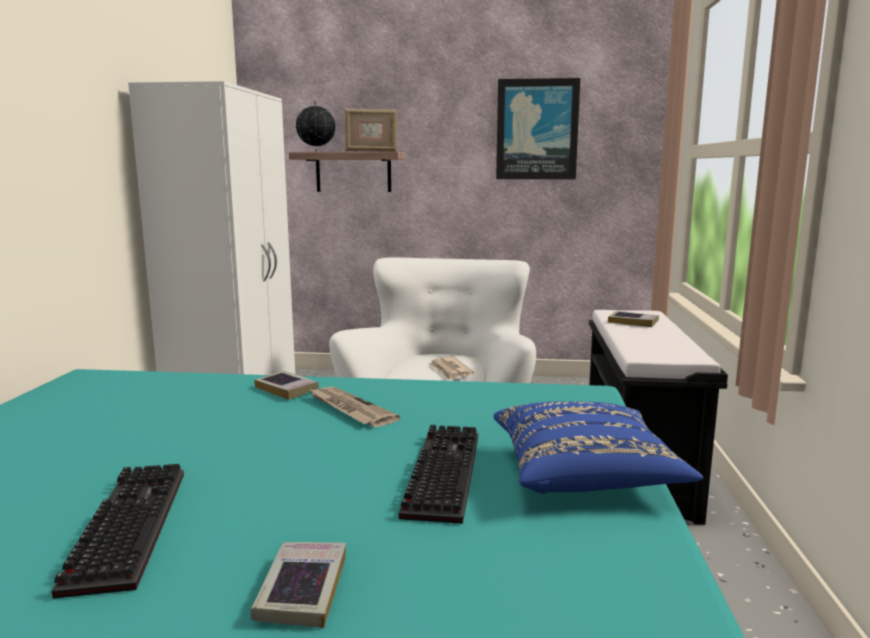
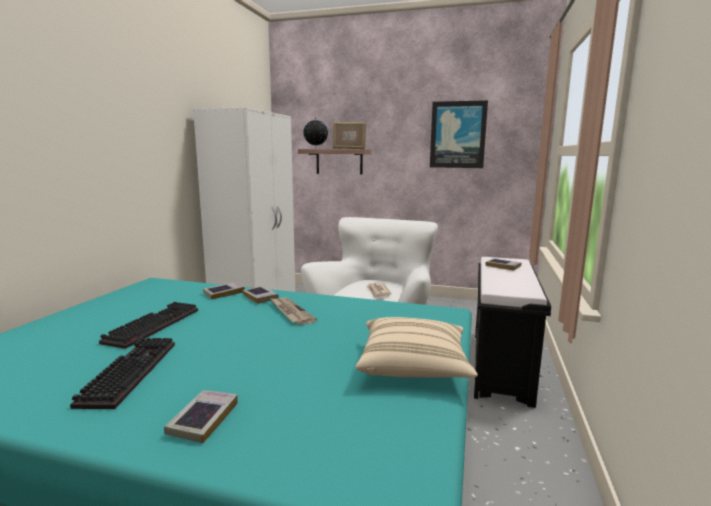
camera: 10 degrees right, 0 degrees up
keyboard [398,424,478,524] -> keyboard moved to [99,302,198,349]
blue pillow [494,401,703,494] -> beige pillow [355,317,478,378]
none -> book [203,282,245,299]

